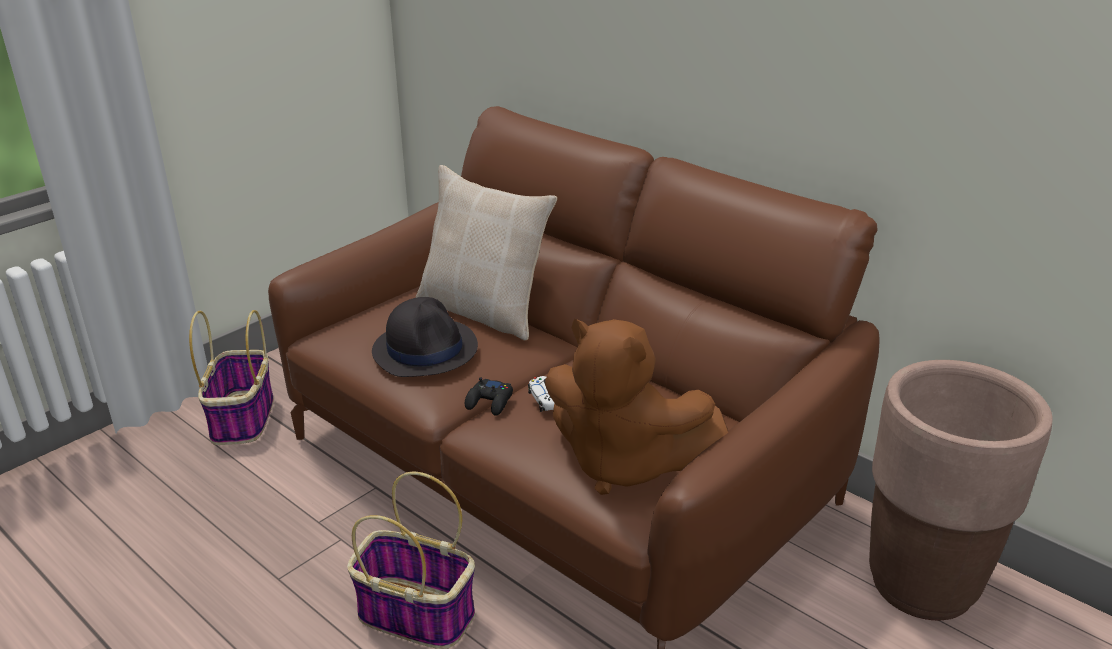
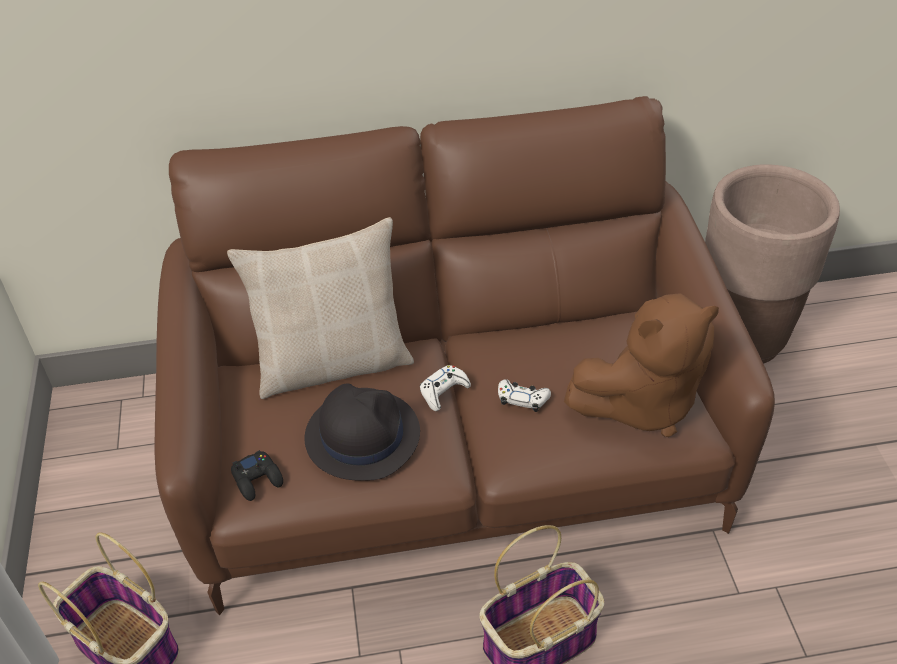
camera: 50 degrees left, 15 degrees up
black game controller [465,378,513,416] -> black game controller moved to [231,450,283,501]
none -> white game controller [420,365,471,411]

